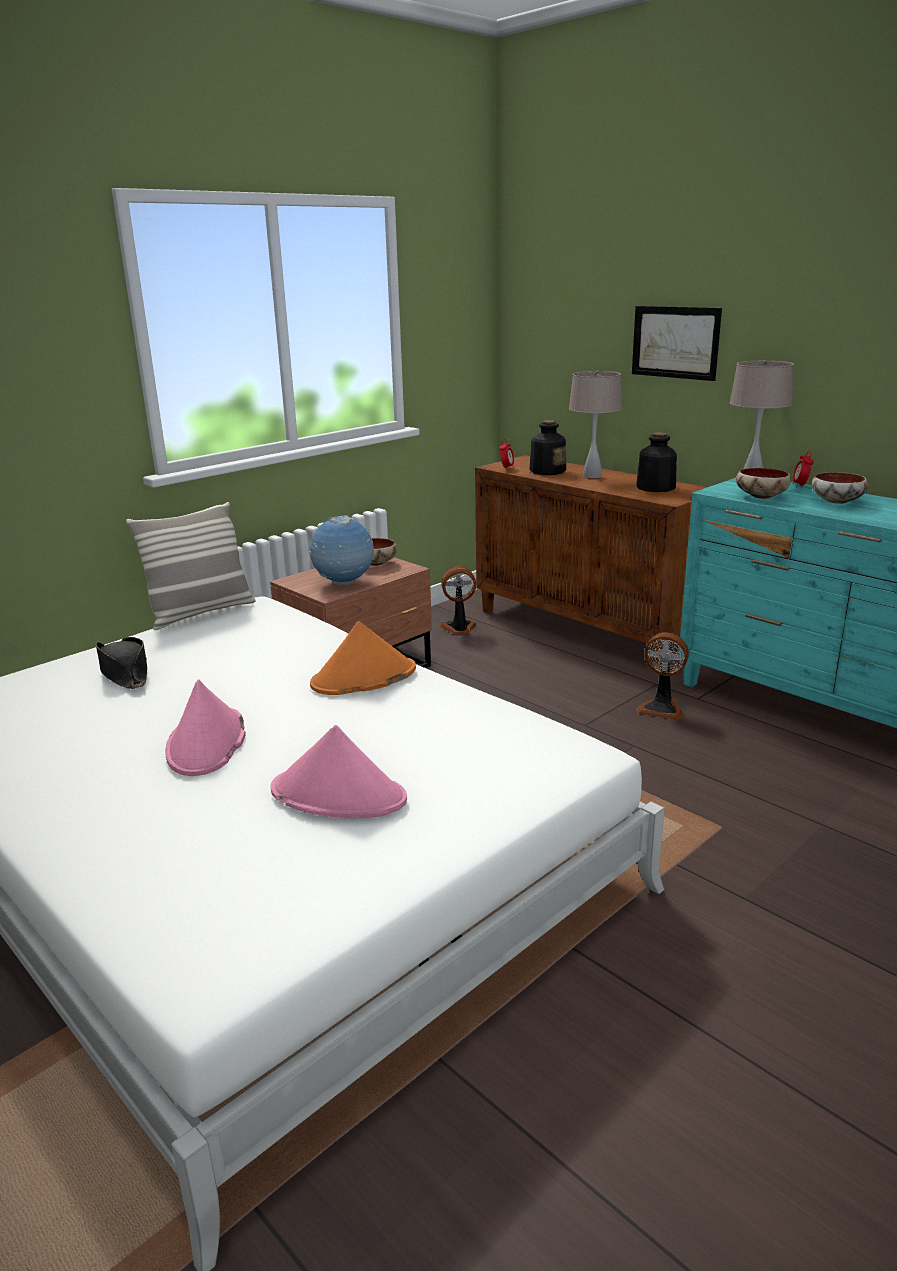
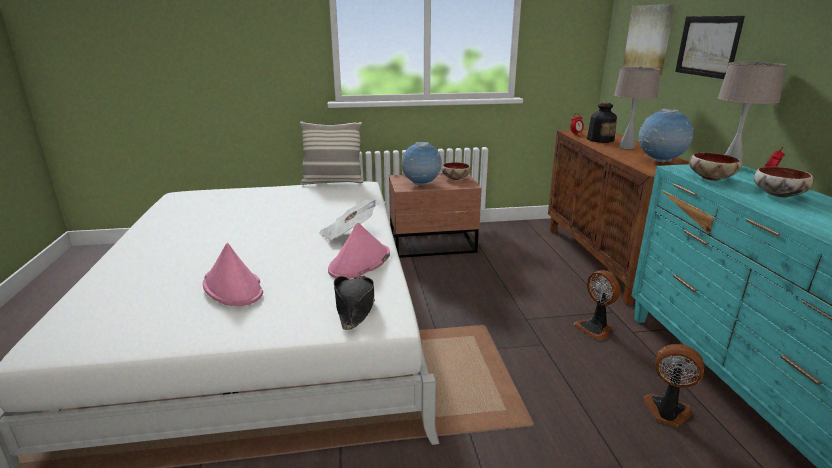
camera: 35 degrees right, 0 degrees up
black hat [96,637,147,689] -> black hat moved to [334,276,375,330]
pink hat [165,679,246,776] -> pink hat moved to [328,222,390,279]
orange hat [310,621,416,695] -> newspaper [320,199,379,241]
fan [440,566,476,634] -> fan moved to [644,344,704,427]
bottle [636,432,677,492] -> globe [639,109,694,163]
none -> picture [623,4,675,75]

